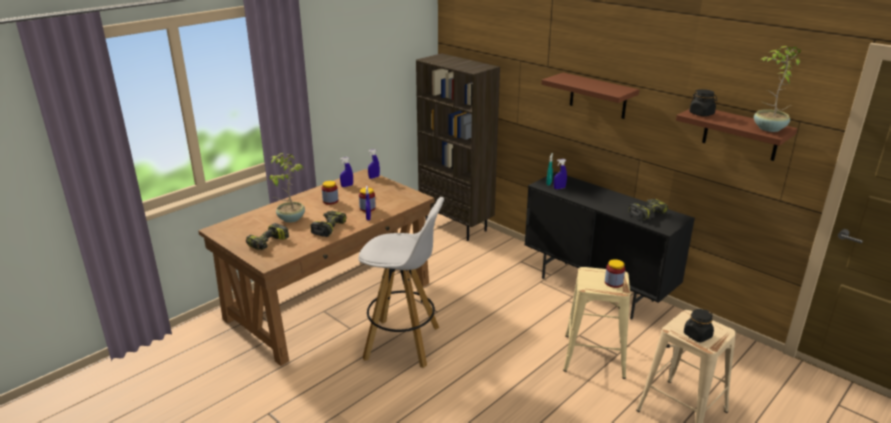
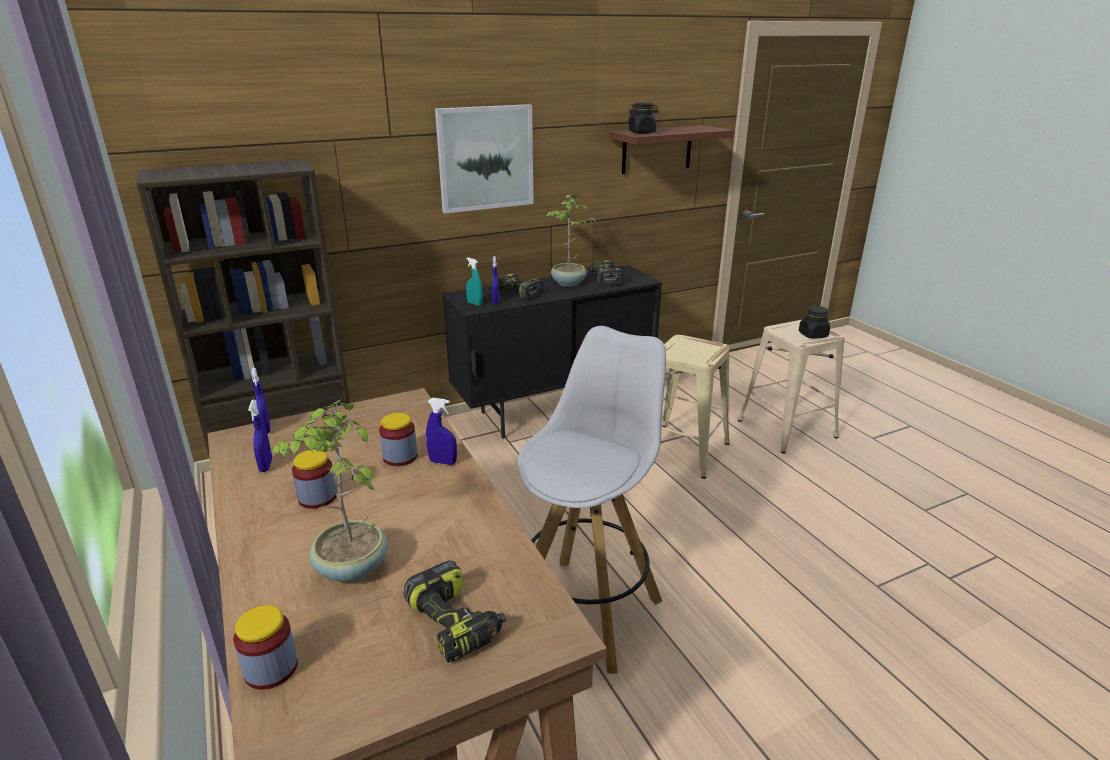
camera: 70 degrees left, 0 degrees up
power drill [310,211,347,237] -> power drill moved to [498,273,544,300]
brown shelf [541,73,639,119] -> picture [435,104,534,213]
jar [605,259,625,288] -> jar moved to [233,605,298,690]
potted plant [754,46,801,132] -> potted plant moved to [546,193,597,287]

